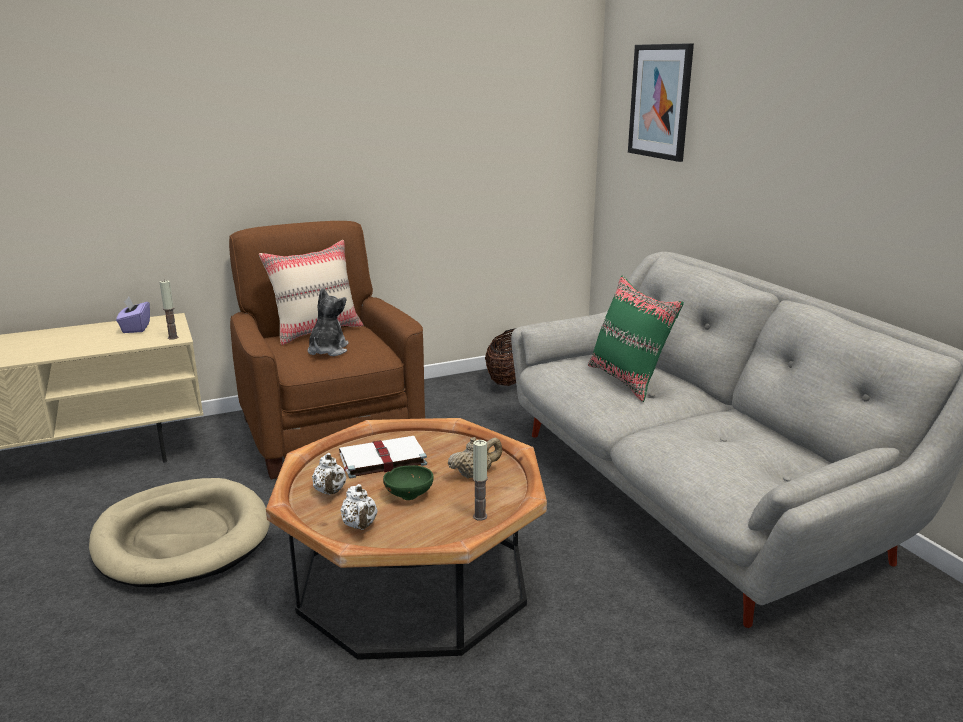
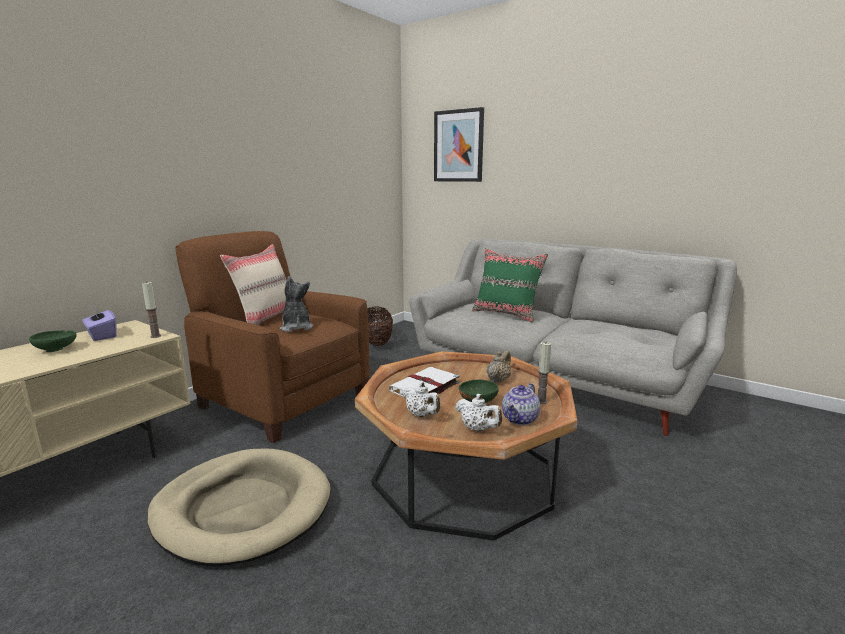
camera: 30 degrees left, 5 degrees down
none -> green bowl [29,330,77,352]
none -> teapot [502,383,540,425]

